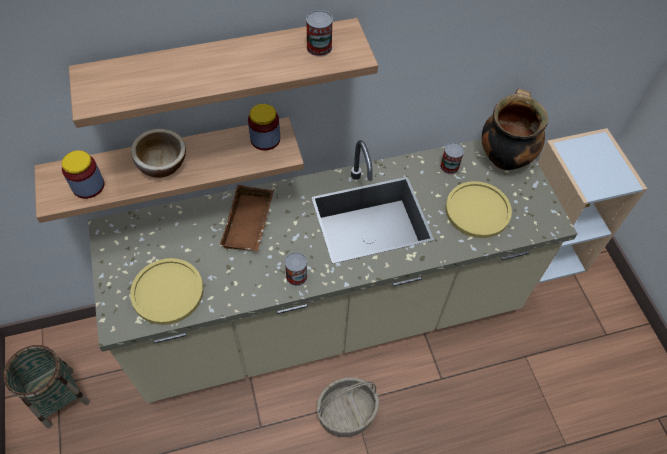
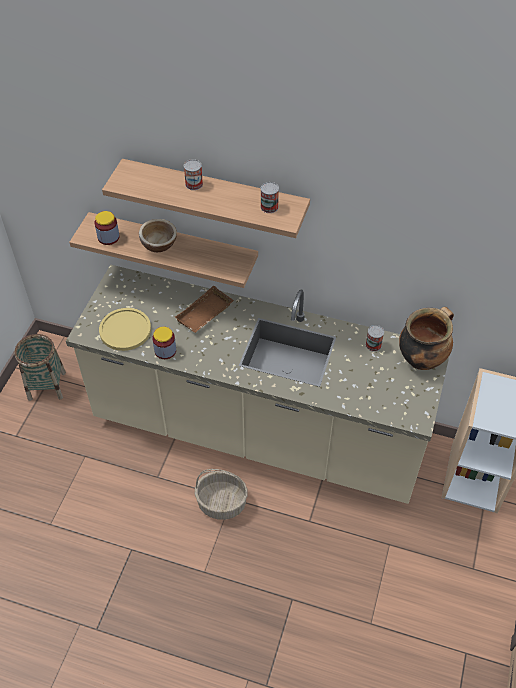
camera: 35 degrees right, 5 degrees down
jar [248,104,280,151] -> jar moved to [152,327,176,359]
can [285,252,307,286] -> can moved to [184,159,203,190]
yellow plate [446,181,512,238] -> none

